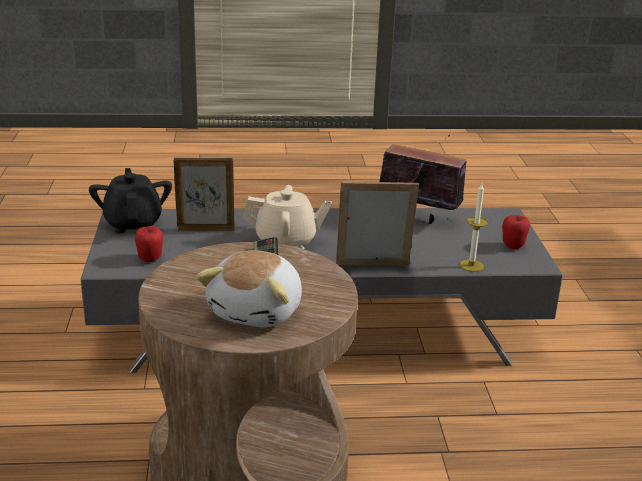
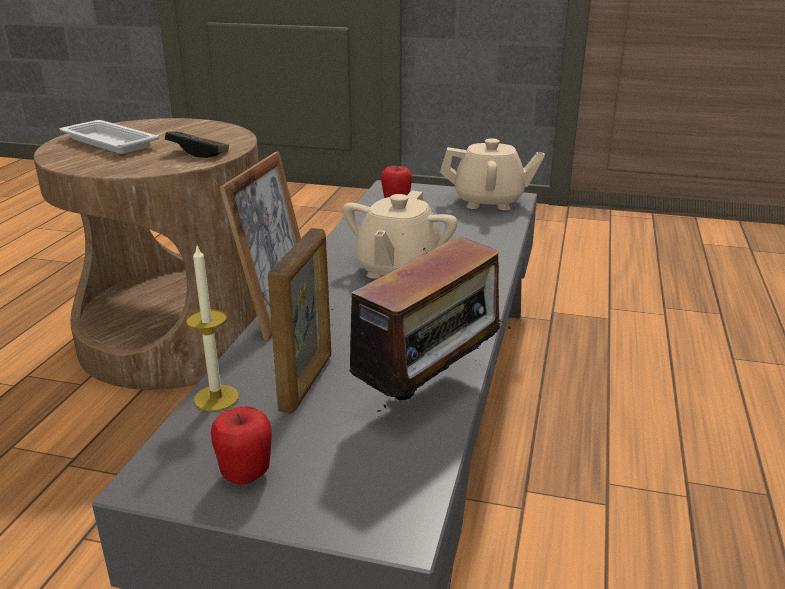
camera: 110 degrees right, 0 degrees up
black teapot [89,168,172,233] -> beige teapot [440,138,545,210]
picture frame [174,158,235,232] -> picture frame moved to [268,228,331,413]
plush toy [196,250,302,327] -> white tray [60,120,160,154]

